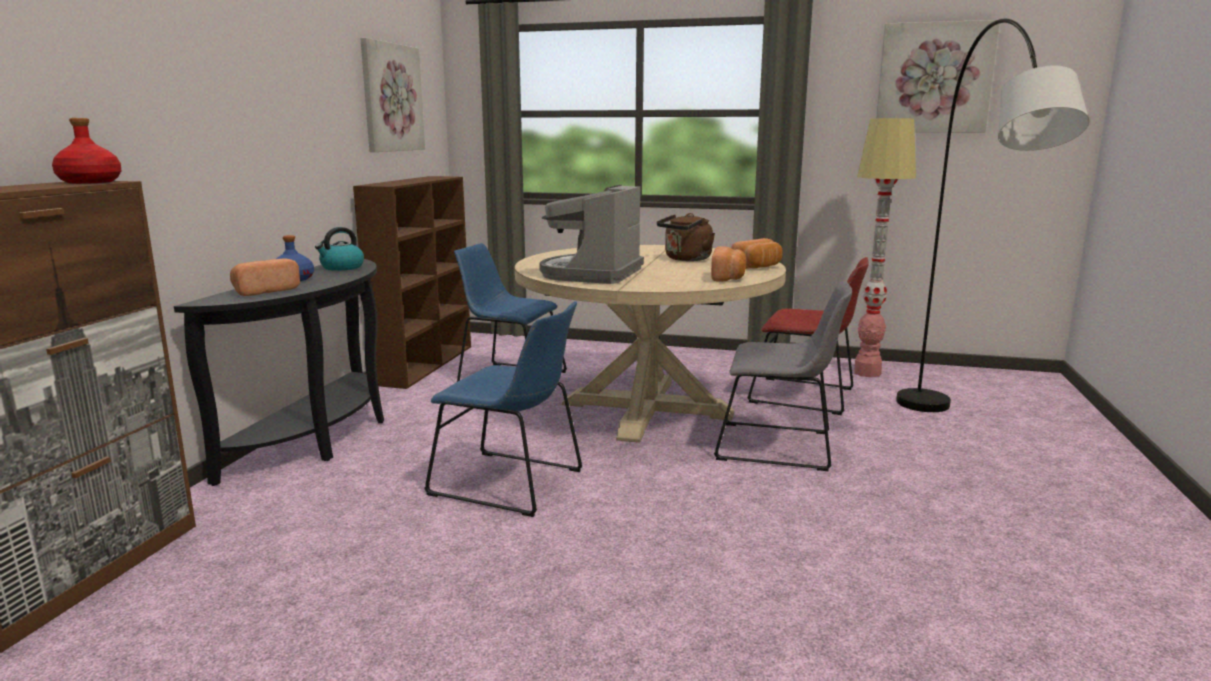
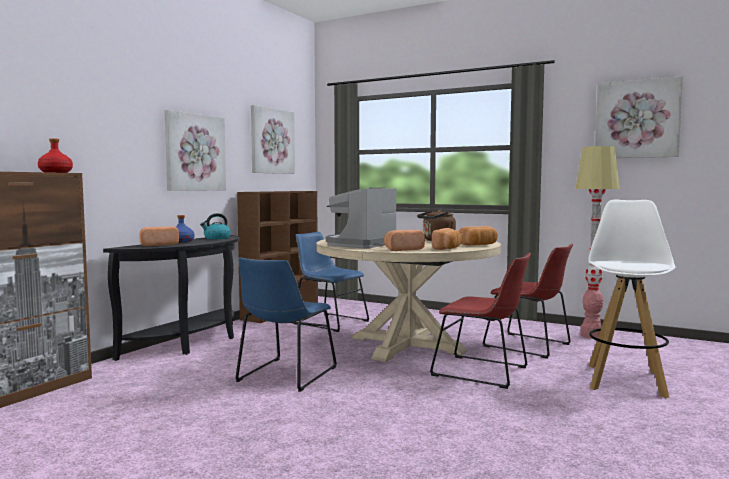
camera: 15 degrees right, 10 degrees down
blue chair [424,301,582,517] -> blue chair turned 75 degrees clockwise [235,257,337,392]
grey chair [714,281,852,471] -> red chair [430,253,531,389]
grey floor lamp [896,19,1089,412] -> white stool [588,199,676,398]
none -> picture [164,110,226,191]
none -> bread [384,230,425,251]

